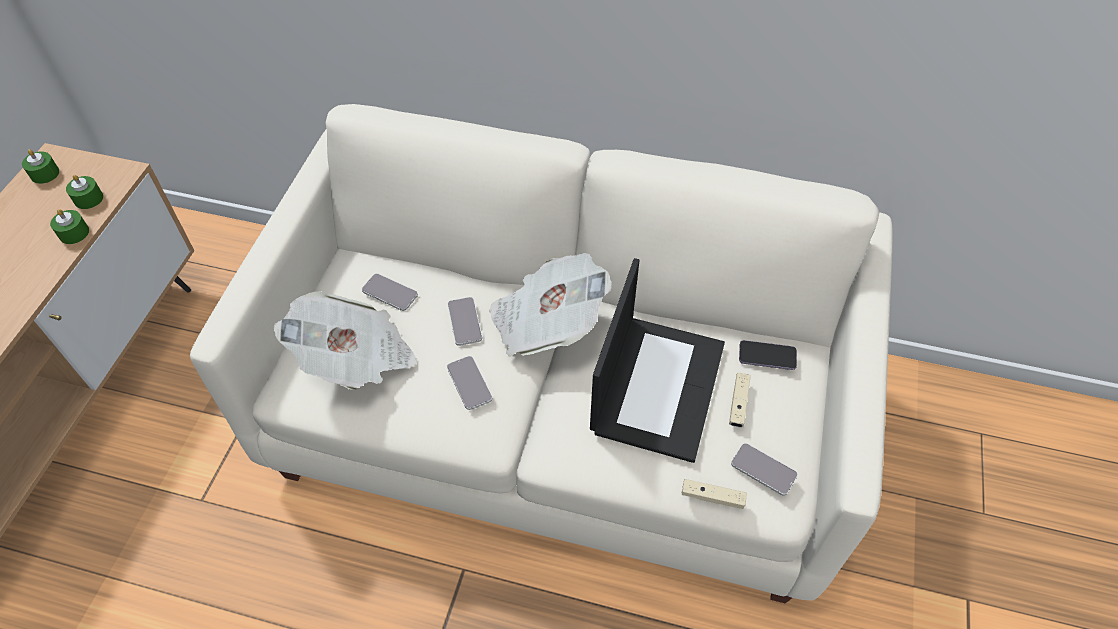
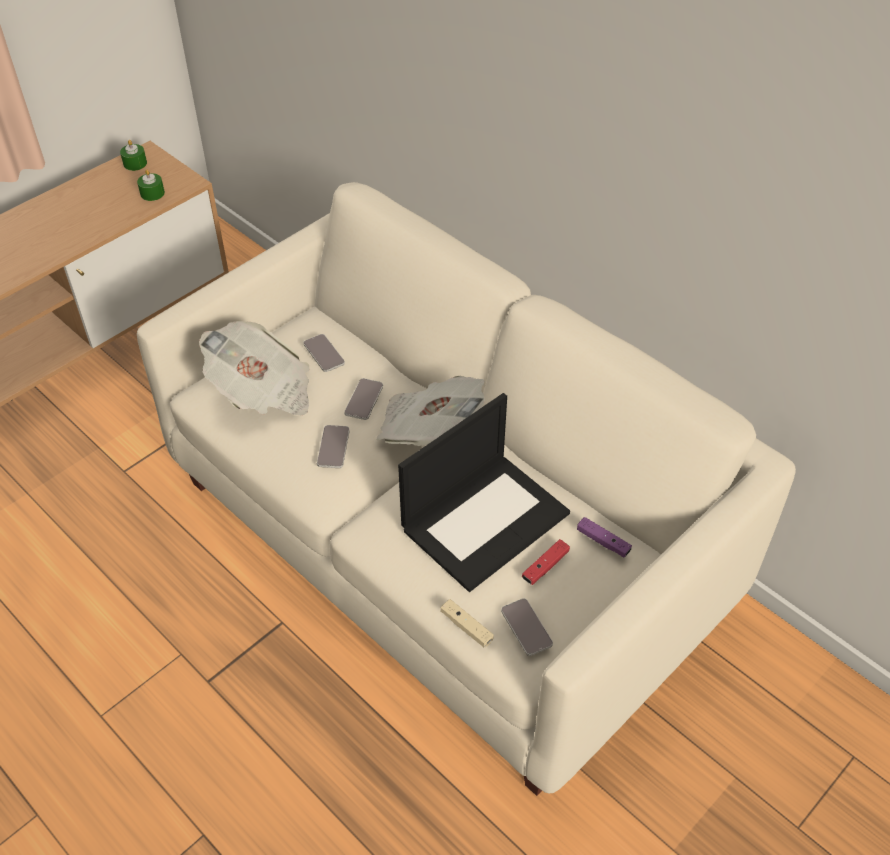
camera: 30 degrees right, 5 degrees down
green candle [50,209,89,244] -> none
beige game controller [729,373,751,428] -> red game controller [522,539,570,585]
phone [739,340,797,370] -> purple game controller [577,517,632,558]

